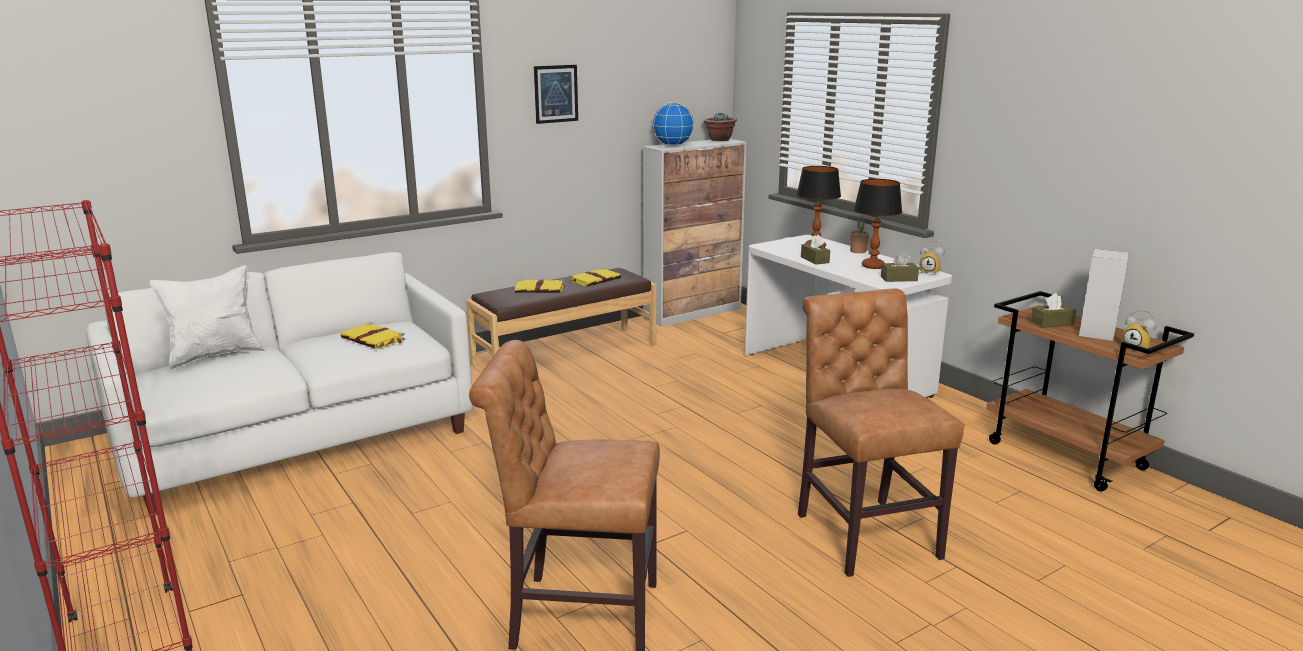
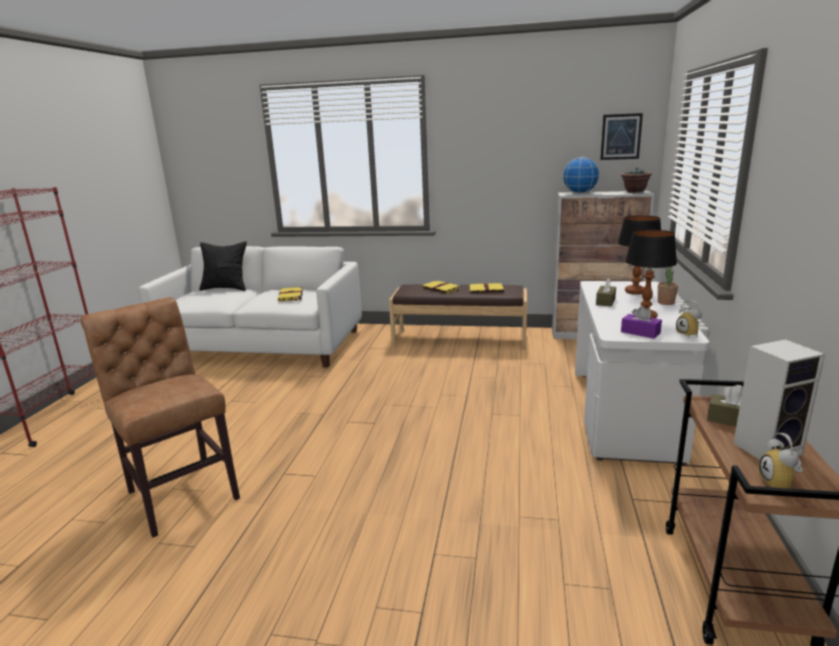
camera: 45 degrees right, 0 degrees up
white pillow [150,265,265,370] -> black pillow [199,241,247,291]
picture [534,65,578,124] -> picture moved to [600,113,643,160]
brown chair [798,289,964,577] -> none
brown tissue box [881,252,919,282] -> purple tissue box [621,306,662,339]

